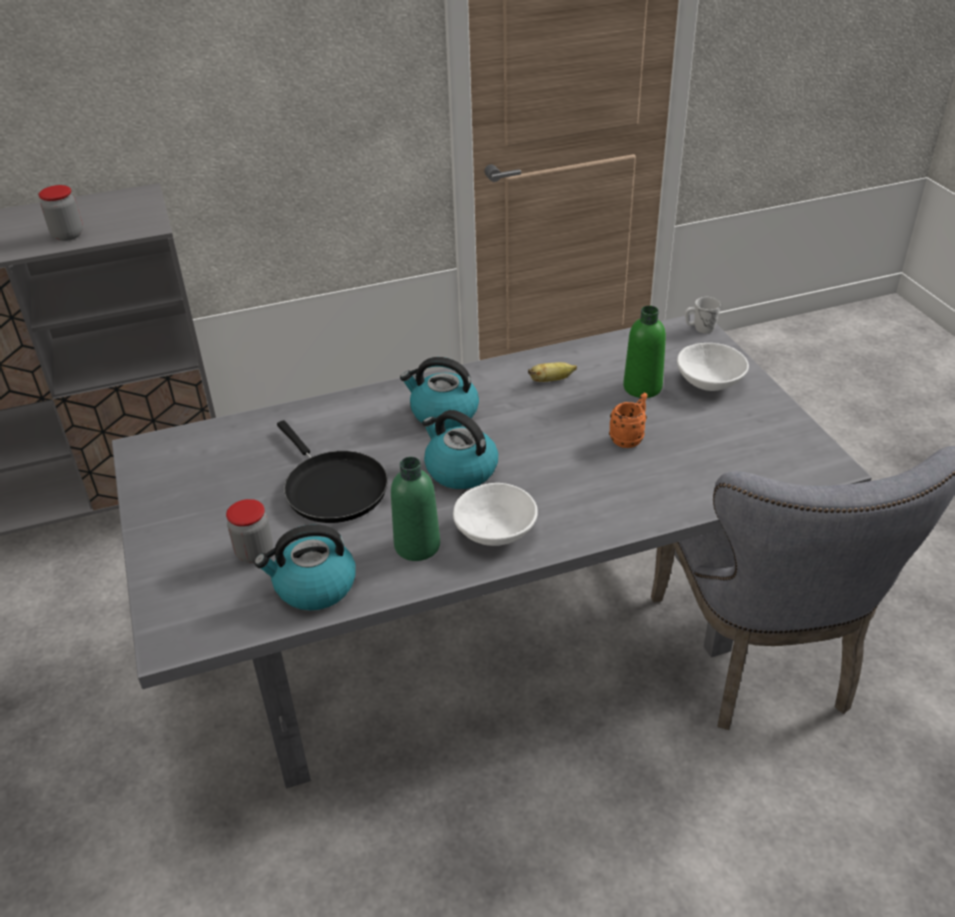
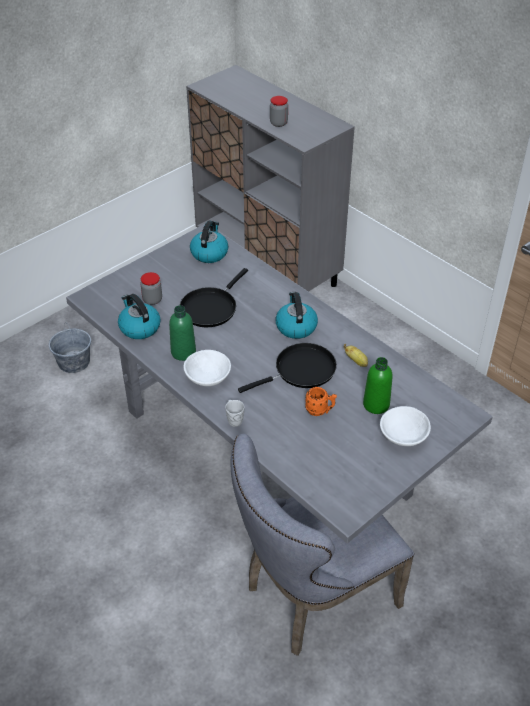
camera: 65 degrees right, 5 degrees up
kettle [422,410,498,489] -> kettle moved to [190,221,228,263]
white mug [685,297,721,333] -> white mug moved to [225,400,244,427]
none -> grey bucket [49,324,91,373]
none -> black frying pan [238,343,337,393]

